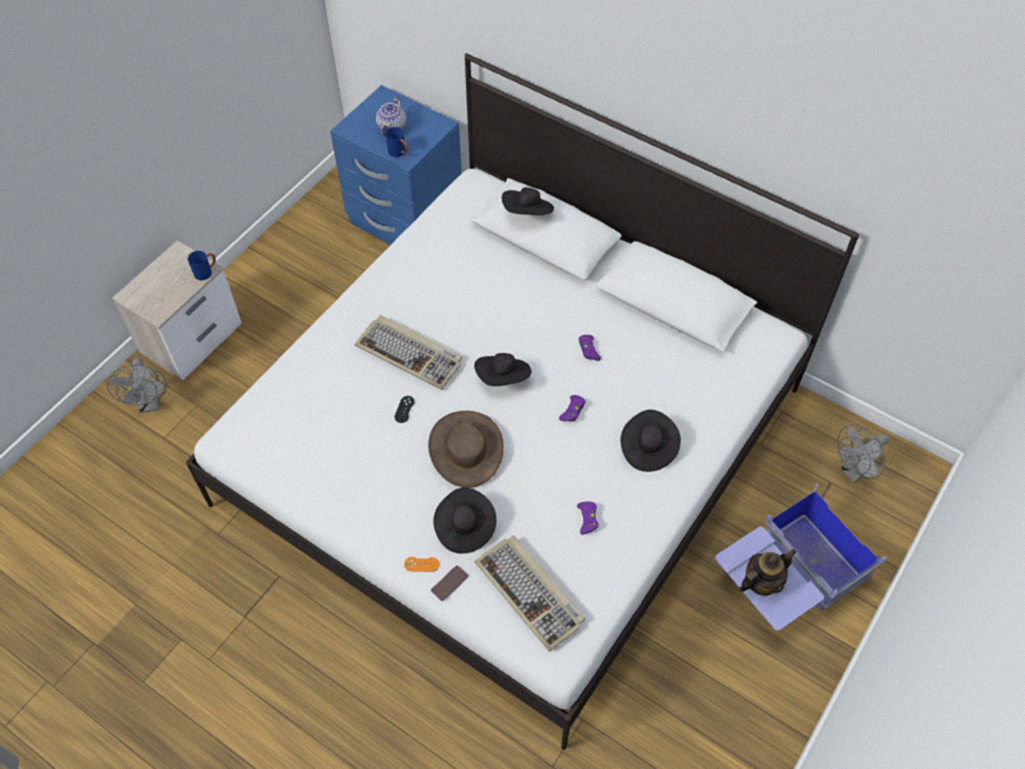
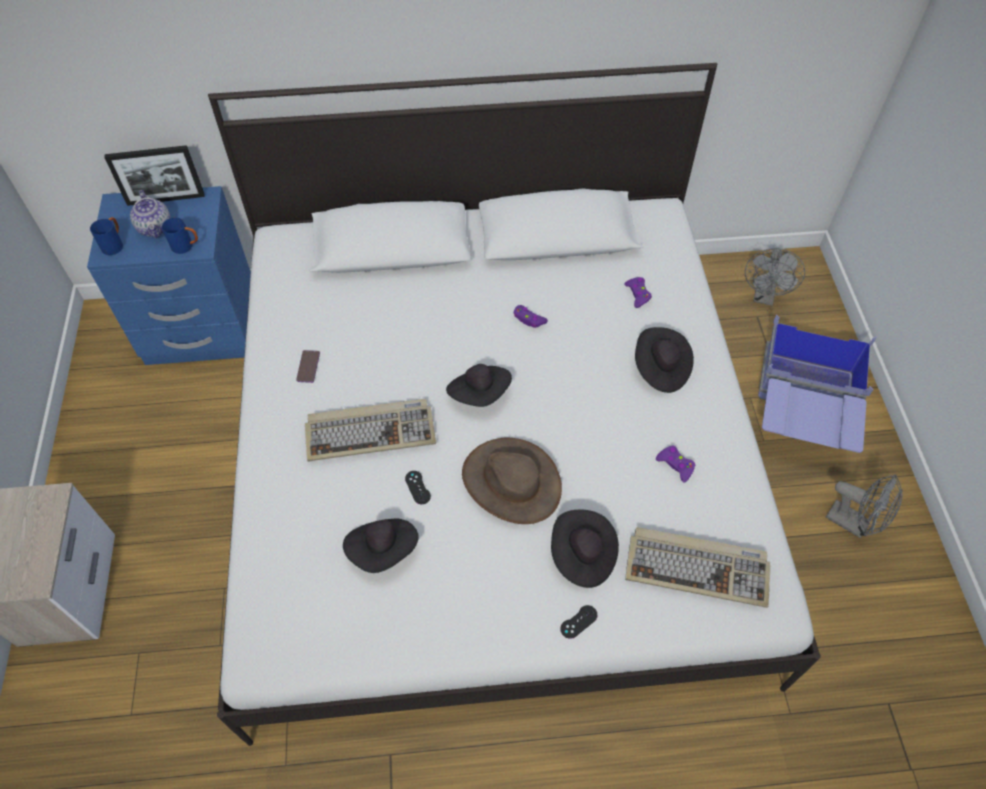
camera: 40 degrees left, 0 degrees up
grey fan [107,357,167,413] -> grey fan moved to [826,474,902,538]
blue mug [188,251,216,280] -> blue mug moved to [90,217,123,255]
orange game controller [404,557,439,572] -> black game controller [560,605,598,639]
phone [431,565,469,601] -> phone moved to [296,350,320,383]
black hat [502,187,554,215] -> black hat moved to [343,519,419,573]
purple game controller [559,395,586,421] -> purple game controller moved to [625,277,652,308]
teapot [739,549,796,596] -> none
none -> picture frame [104,145,204,206]

